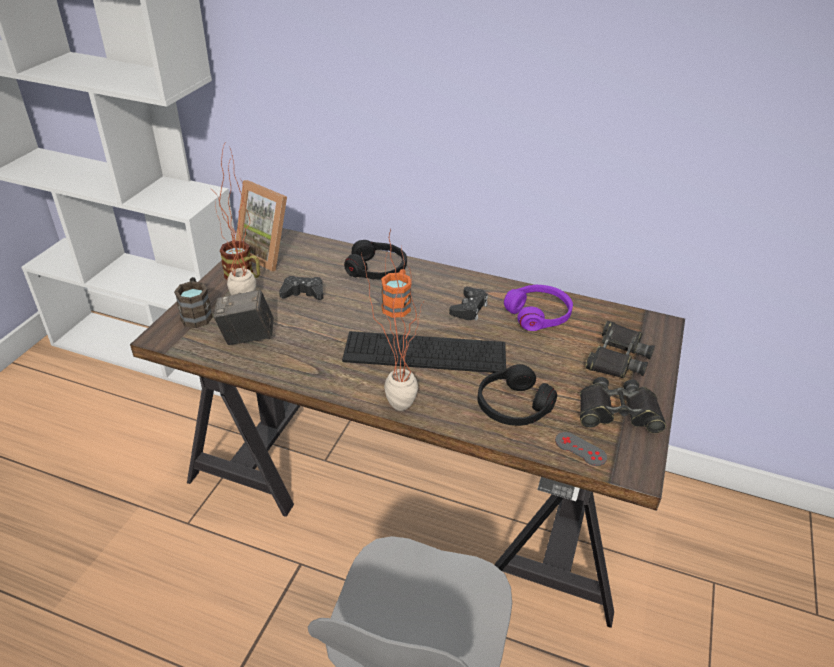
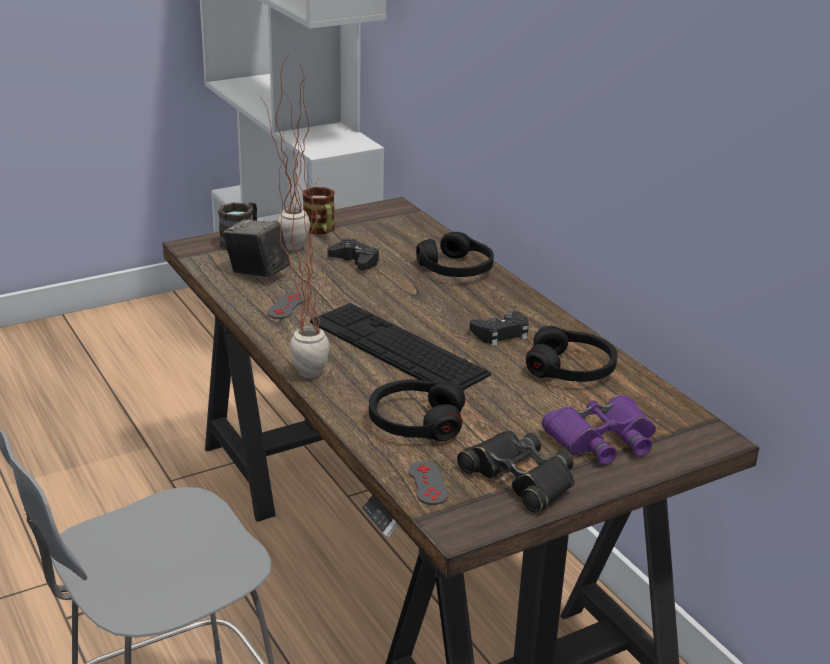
camera: 40 degrees right, 10 degrees down
picture frame [235,180,287,272] -> none
orange mug [381,269,412,318] -> none
purple headphones [504,285,573,331] -> black headphones [526,326,618,382]
black binoculars [585,321,655,378] -> purple binoculars [542,395,656,465]
none -> grey game controller [267,293,304,319]

